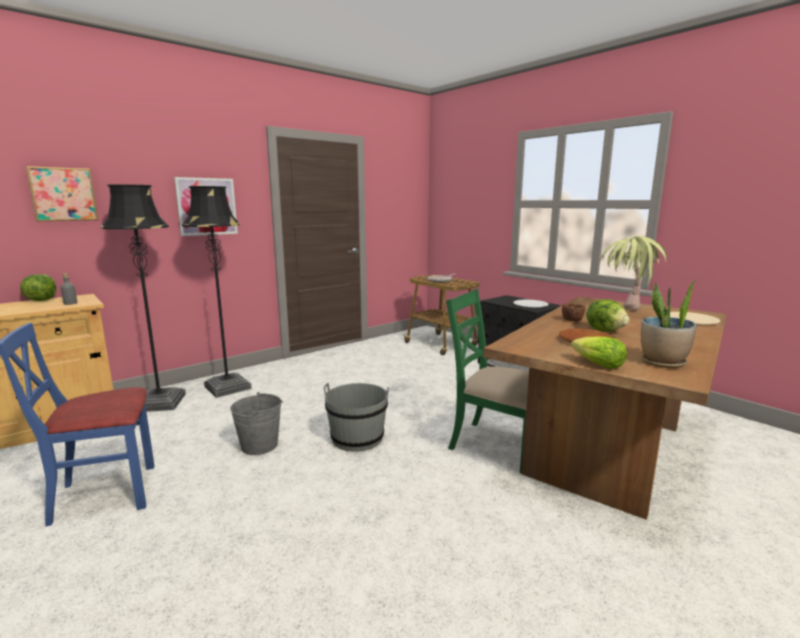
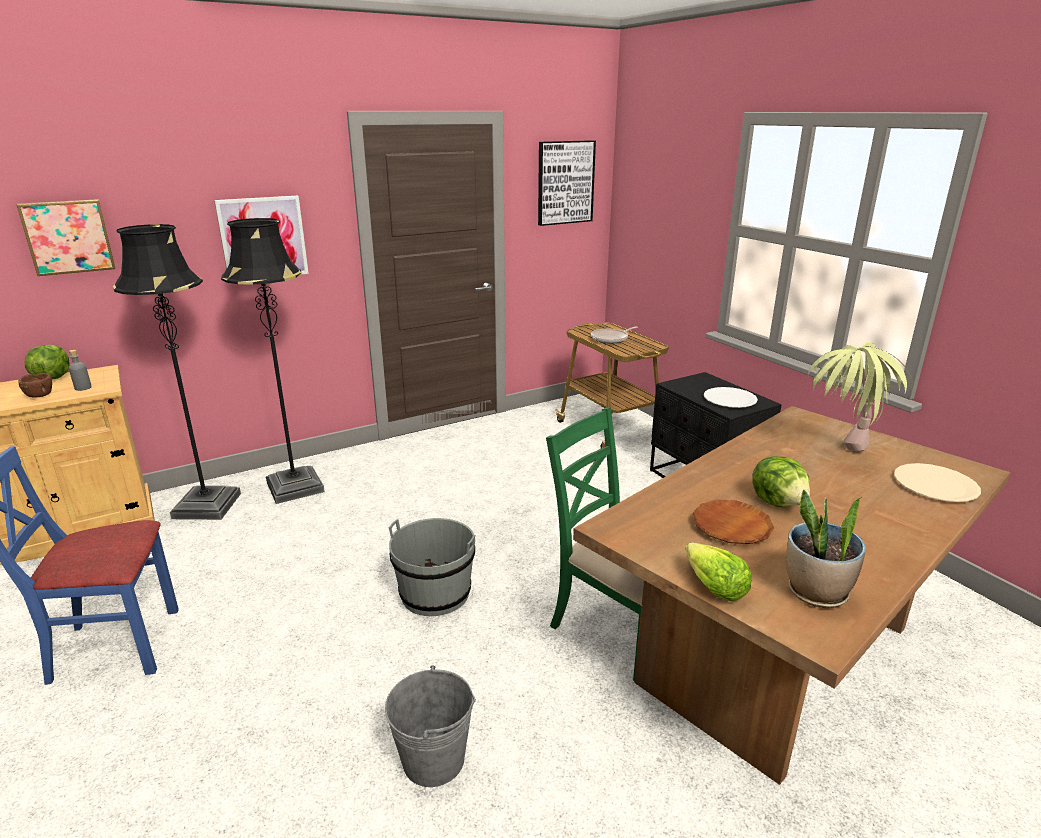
camera: 10 degrees right, 10 degrees up
grey bucket [230,392,283,455] -> grey bucket moved to [385,665,476,787]
brown bowl [562,303,586,321] -> brown bowl moved to [18,373,52,398]
none -> picture [538,140,596,226]

